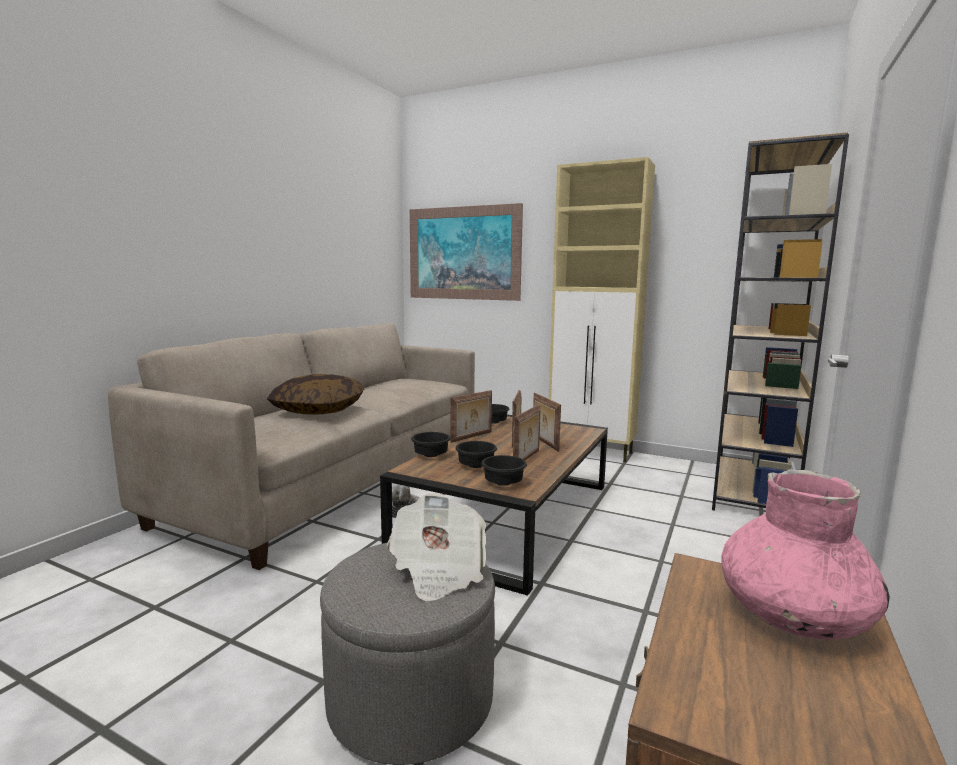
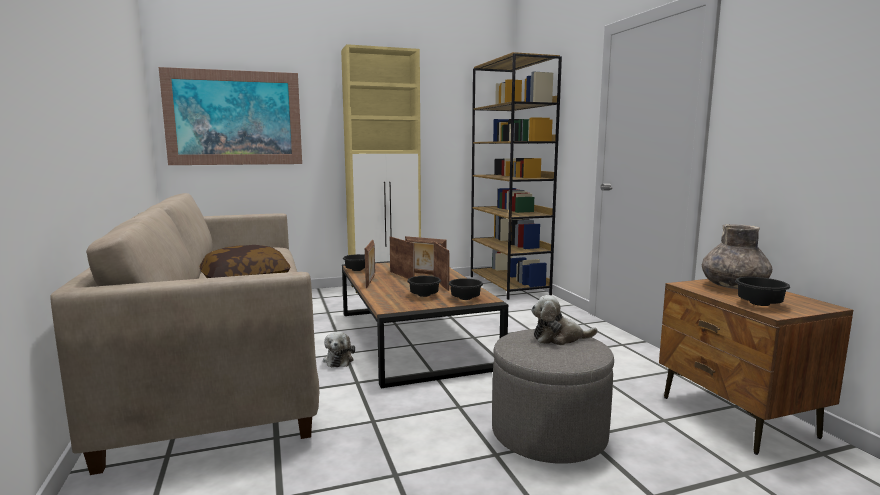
camera: 45 degrees left, 0 degrees up
newspaper [387,493,486,601] -> plush toy [531,295,598,345]
black bowl [411,432,451,457] -> black bowl moved to [735,277,790,306]
pink vase [721,469,890,640] -> grey vase [702,224,772,289]

